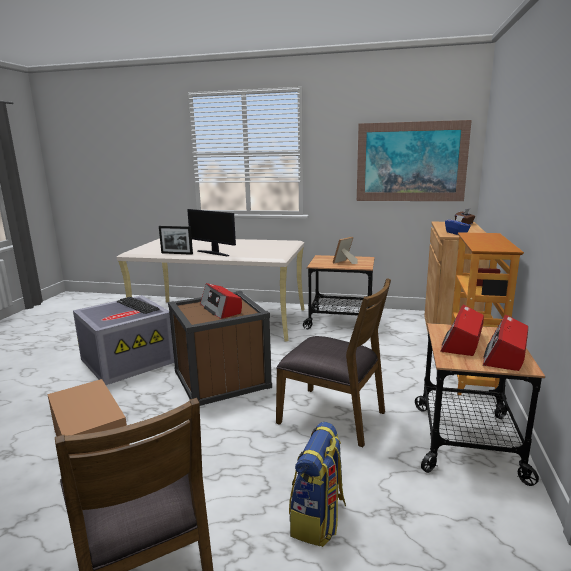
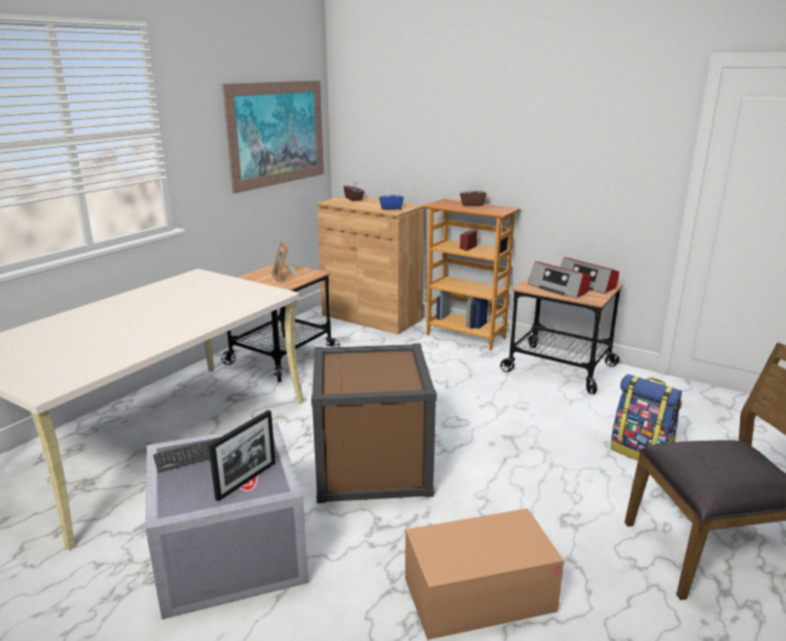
camera: 70 degrees left, 5 degrees up
picture frame [159,226,193,255] -> picture frame moved to [208,410,275,502]
monitor [187,209,236,256] -> none
radio [200,283,242,319] -> none
brown chair [276,278,391,447] -> none
none -> brown tissue box [460,185,486,206]

